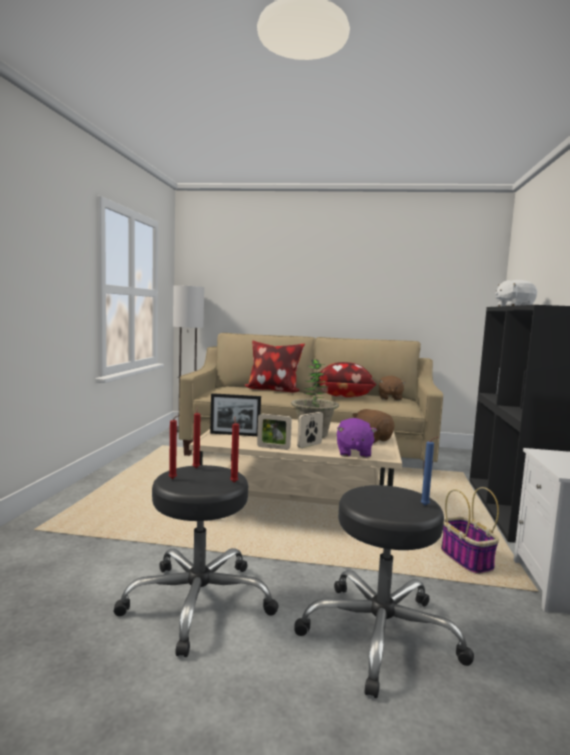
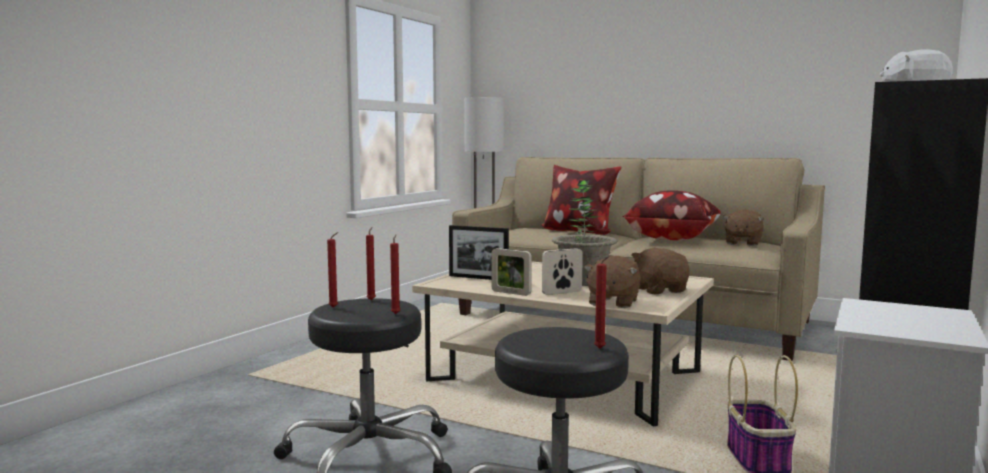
camera: 20 degrees right, 0 degrees up
purple plush toy [337,418,377,458] -> brown plush toy [584,256,641,308]
blue candle [421,437,438,505] -> red candle [594,256,609,349]

